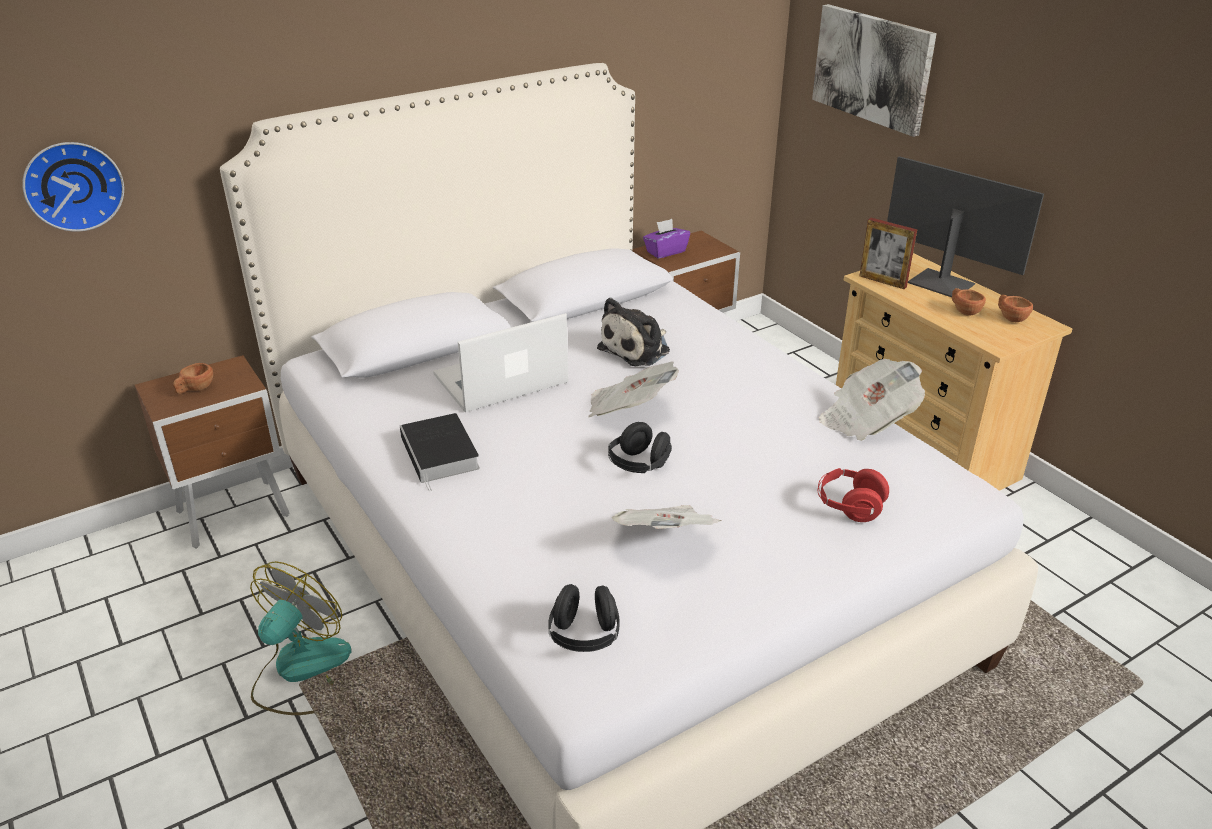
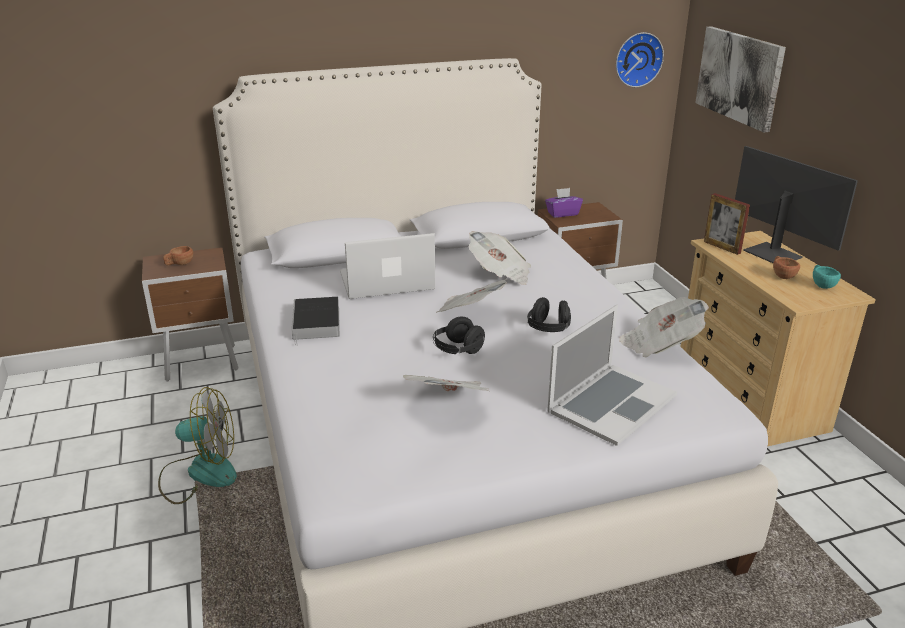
camera: 15 degrees right, 5 degrees down
wall clock [22,142,124,232] -> wall clock moved to [616,32,664,87]
fan [250,561,352,715] -> fan turned 45 degrees clockwise [158,387,237,504]
black headphones [548,584,619,652] -> black headphones moved to [527,297,571,332]
plush toy [597,297,670,366] -> newspaper [468,231,531,285]
red headphones [818,468,889,522] -> laptop [547,305,677,446]
brown cup [998,295,1033,322] -> turquoise cup [813,265,841,289]

